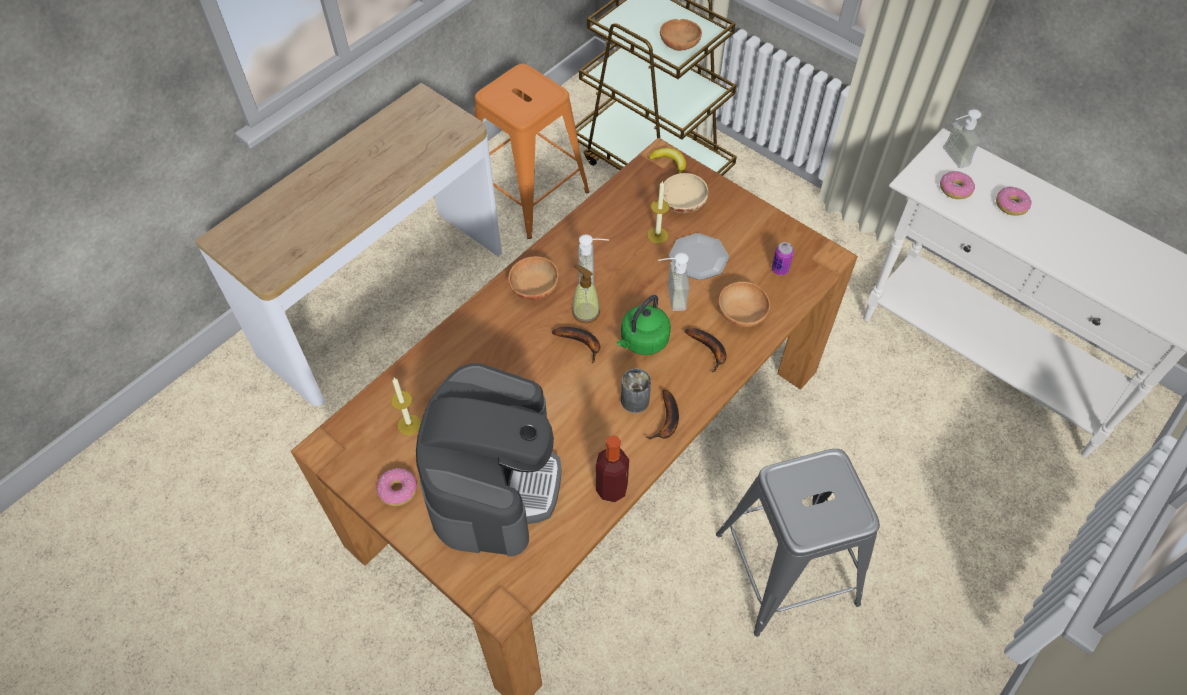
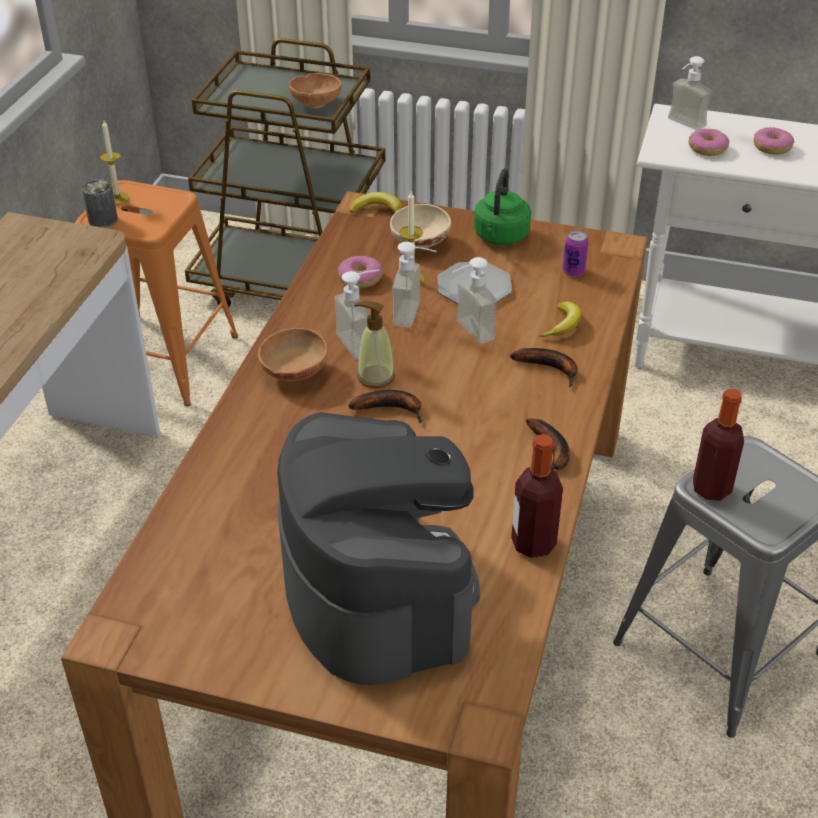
camera: 25 degrees left, 15 degrees down
donut [376,468,417,506] -> donut moved to [338,256,383,288]
candle [391,378,421,436] -> candle moved to [100,120,129,205]
green kettle [617,295,671,355] -> green kettle moved to [474,168,531,245]
can [621,369,651,413] -> can moved to [82,179,118,228]
brown bowl [718,282,770,327] -> banana [539,302,581,337]
none -> soap dispenser [392,242,436,328]
none -> bottle [693,389,744,501]

